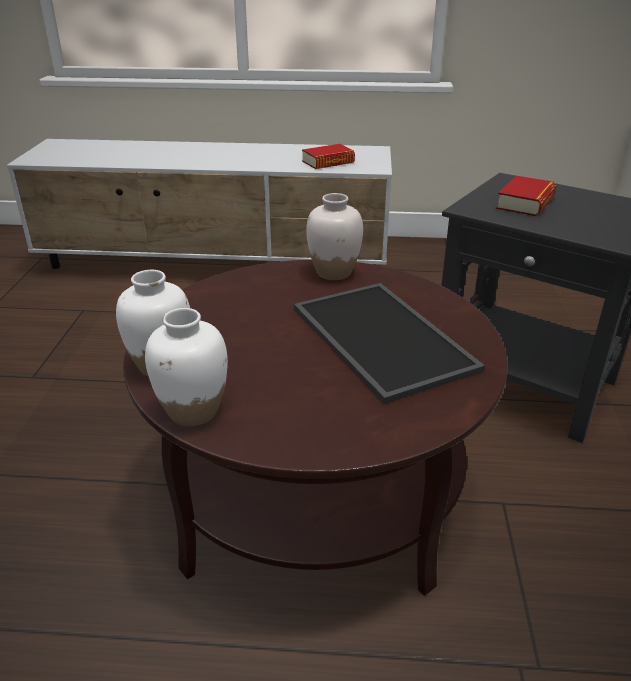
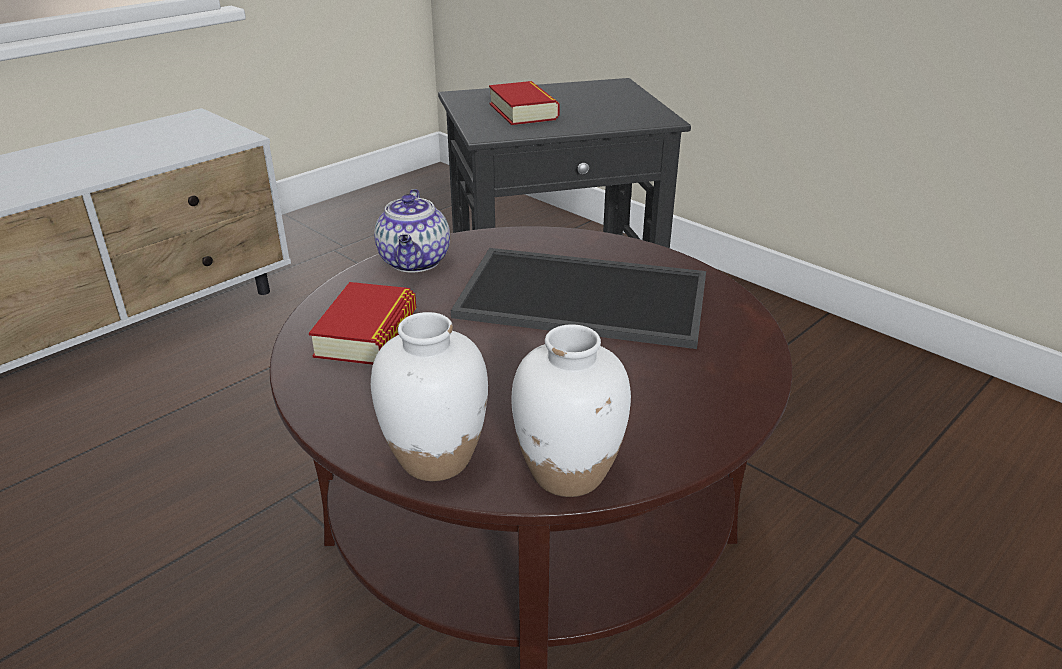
camera: 50 degrees left, 0 degrees up
book [302,144,355,169] -> book moved to [309,282,416,365]
white vase [306,193,363,280] -> teapot [374,189,450,272]

